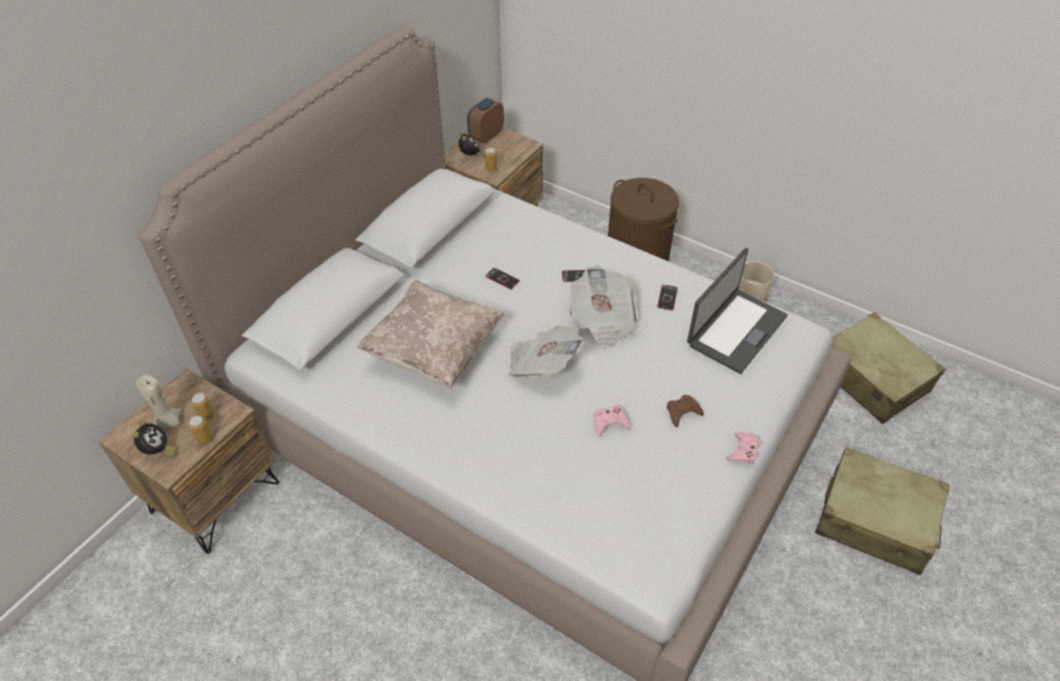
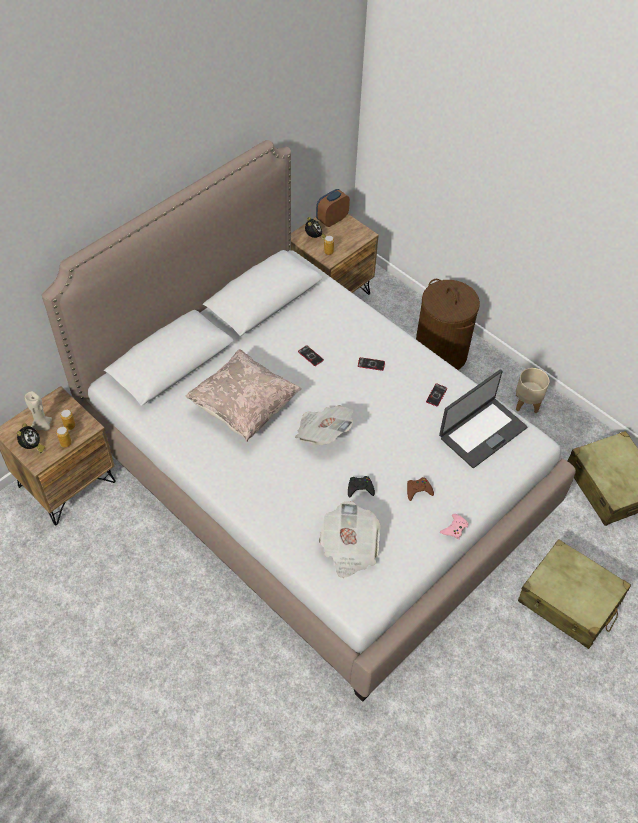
camera: 10 degrees right, 5 degrees up
newspaper [569,266,638,349] -> newspaper moved to [319,501,381,578]
pink game controller [594,406,630,437] -> black game controller [348,476,375,497]

